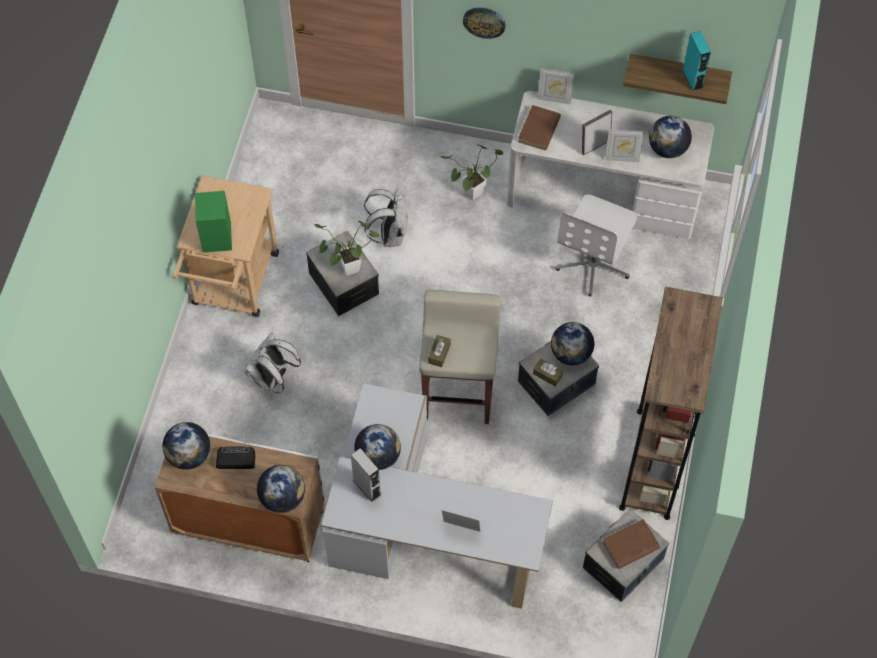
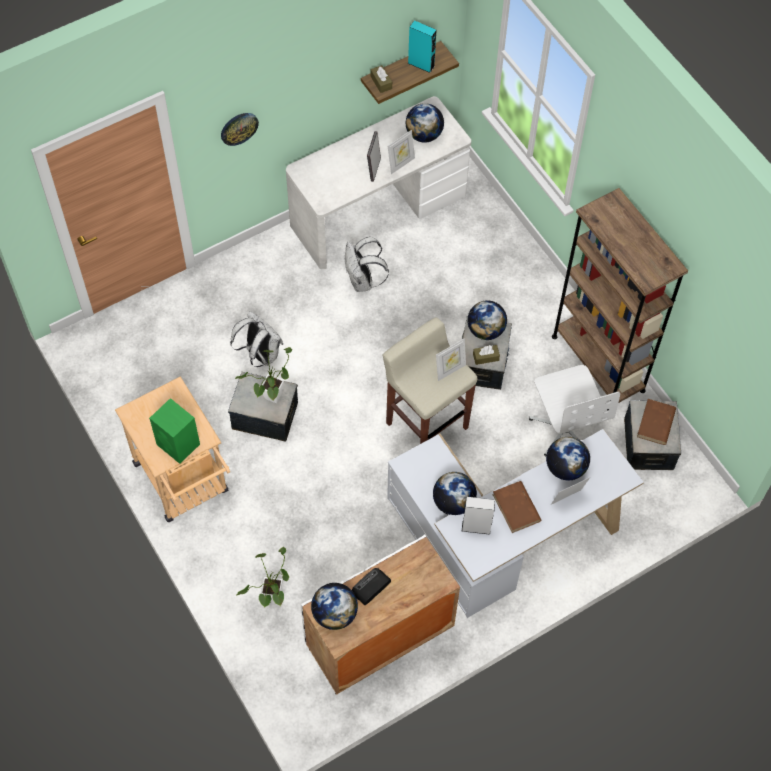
camera: 45 degrees left, 0 degrees up
white backpack [245,332,301,393] -> white backpack moved to [345,237,389,292]
globe [257,465,305,513] -> globe moved to [546,437,590,480]
brown tissue box [428,335,451,367] -> brown tissue box moved to [370,65,392,93]
potted plant [441,145,503,200] -> potted plant moved to [237,547,289,608]
brown book [518,105,561,150] -> brown book moved to [492,481,541,533]
picture frame [538,69,574,104] -> picture frame moved to [436,339,466,381]
white office chair [555,194,638,297] -> white office chair moved to [529,365,620,456]

